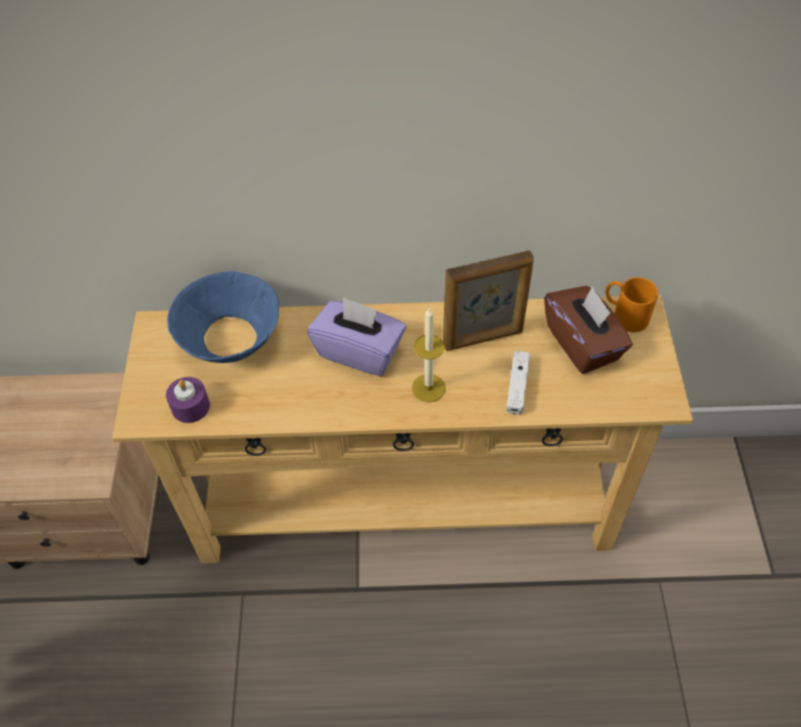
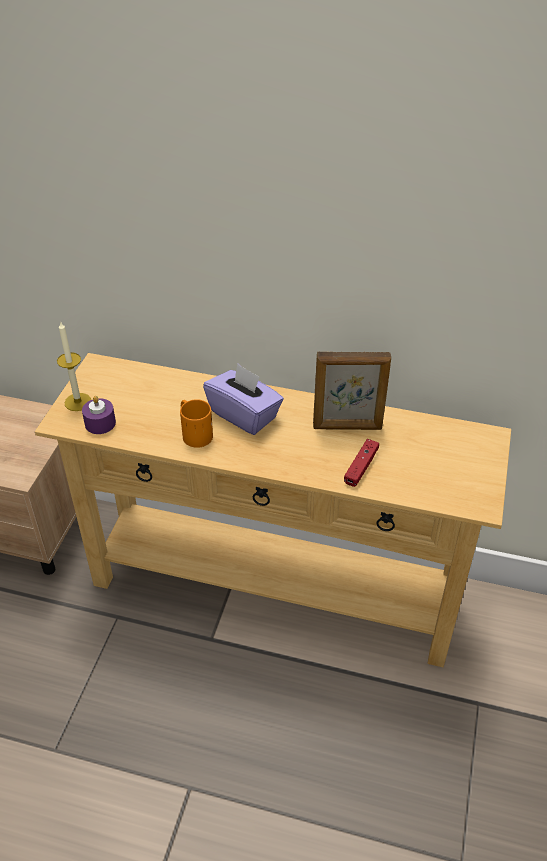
camera: 15 degrees right, 10 degrees down
blue bowl [167,271,279,363] -> none
candle [412,307,446,402] -> candle moved to [57,321,91,411]
white game controller [506,351,530,415] -> red game controller [344,439,379,487]
brown tissue box [544,285,633,374] -> none
orange mug [606,277,658,332] -> orange mug moved to [180,399,213,448]

